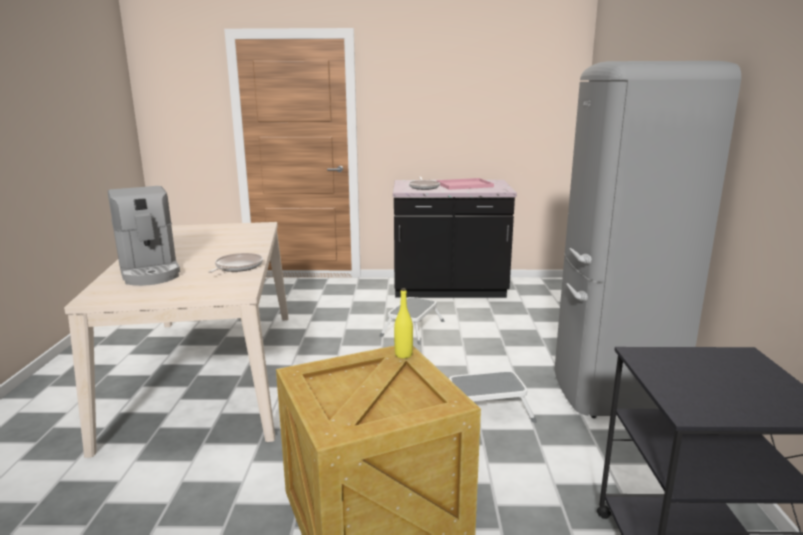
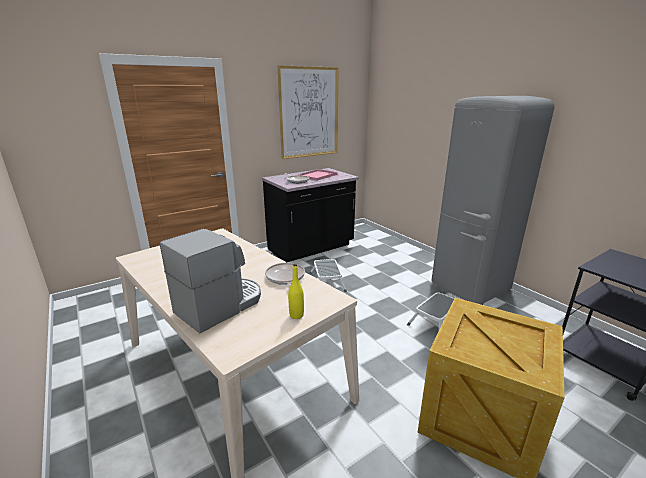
camera: 35 degrees left, 5 degrees up
coffee machine [108,186,180,286] -> coffee machine turned 75 degrees counterclockwise [160,229,261,333]
yellow bottle [394,288,413,358] -> yellow bottle moved to [288,264,304,319]
none -> picture [277,65,339,159]

